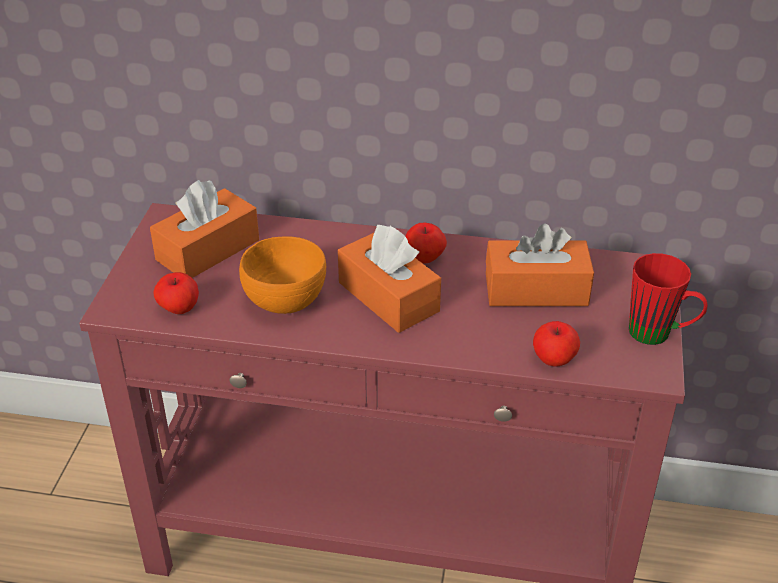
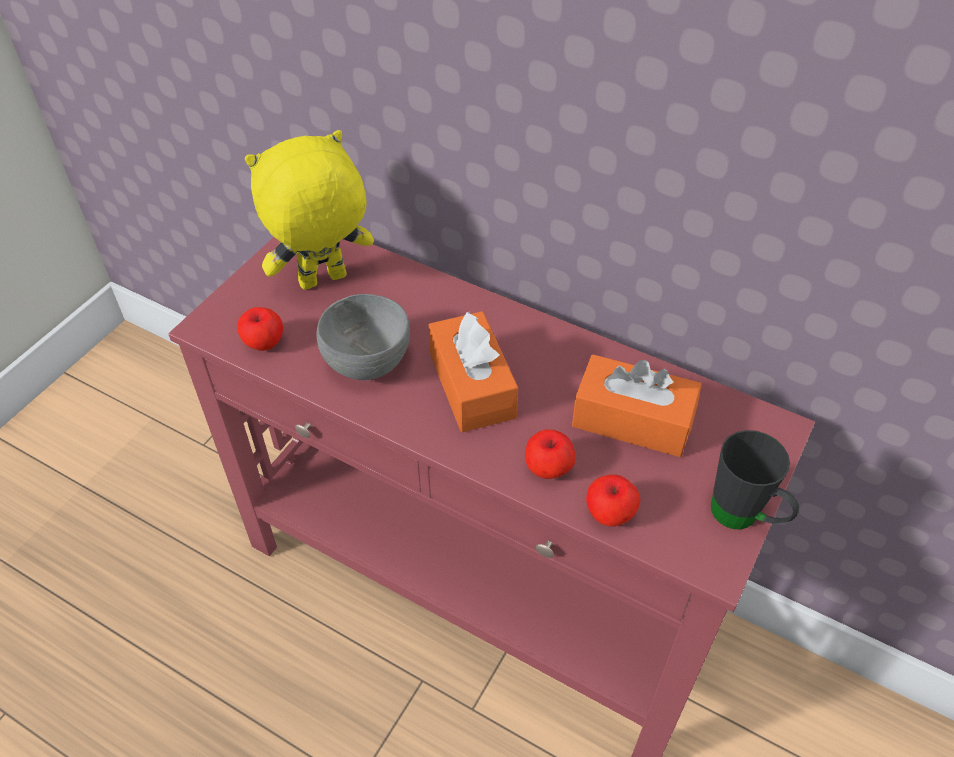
camera: 20 degrees right, 10 degrees up
orange tissue box [150,180,259,278] -> yellow plush toy [245,130,374,290]
orange bowl [239,236,326,314] -> grey bowl [316,294,410,380]
apple [406,223,447,264] -> apple moved to [525,430,576,479]
red mug [629,253,708,345] -> black mug [711,430,799,529]

